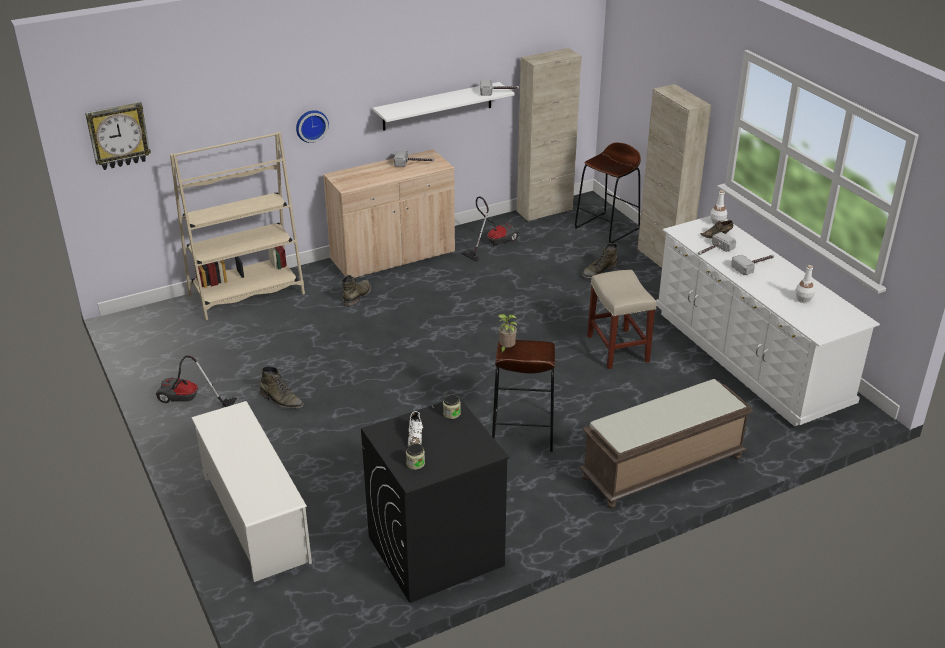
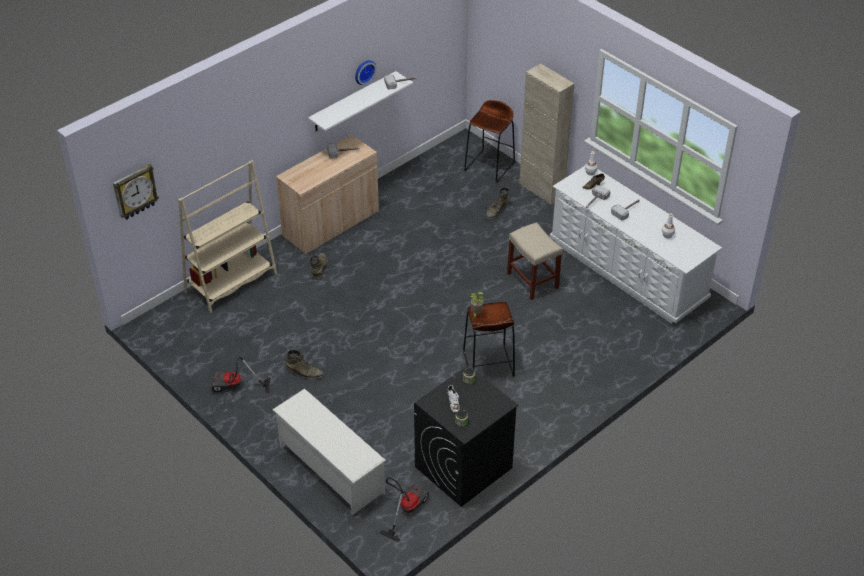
camera: 15 degrees left, 10 degrees up
wall clock [296,110,329,143] -> wall clock moved to [355,60,377,85]
vacuum cleaner [461,197,519,262] -> vacuum cleaner moved to [380,477,430,542]
beige cabinet [517,48,582,222] -> none
brown bench [579,379,753,508] -> none

